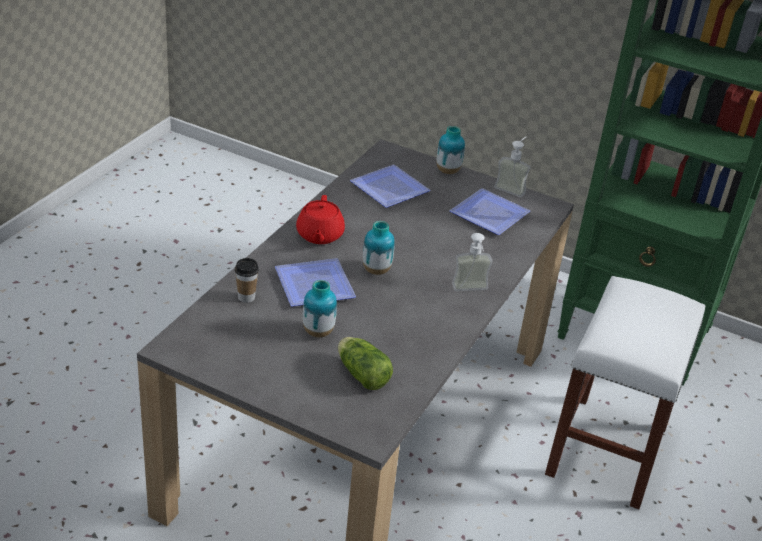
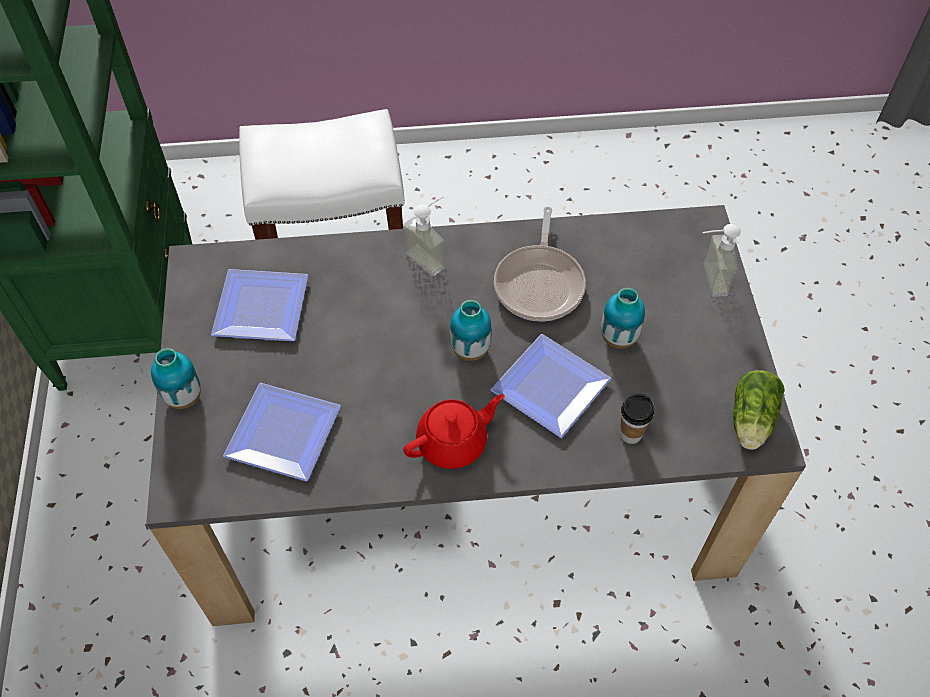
camera: 120 degrees left, 20 degrees up
lettuce [338,337,393,390] -> lettuce moved to [733,370,785,450]
soap dispenser [494,137,531,197] -> soap dispenser moved to [703,224,741,297]
none -> frying pan [494,207,586,321]

